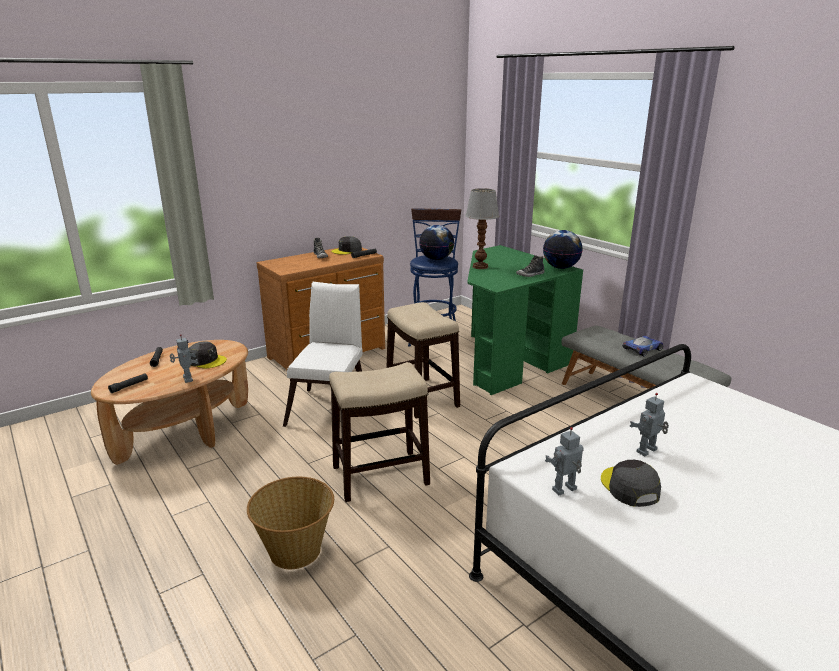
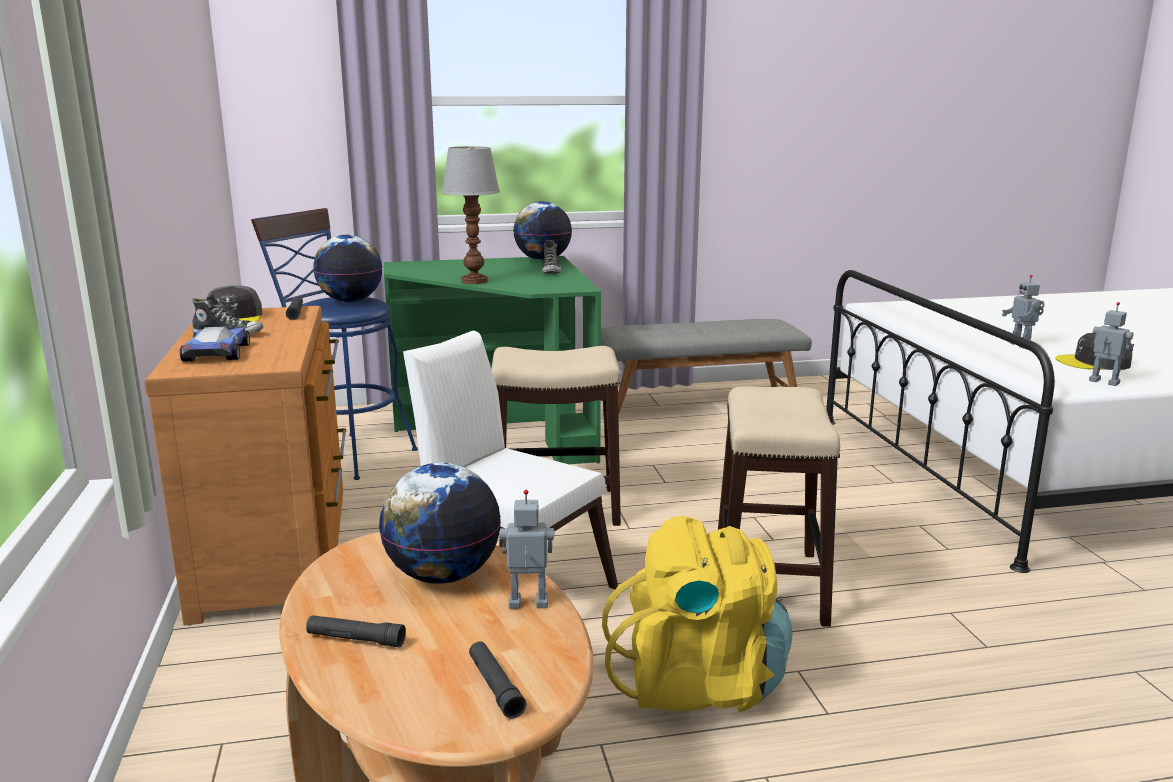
camera: 65 degrees left, 5 degrees down
grey cap [189,341,227,368] -> globe [379,463,501,584]
basket [247,477,334,569] -> none
toy robot [545,427,584,495] -> toy robot turned 135 degrees clockwise [1089,302,1134,386]
toy car [622,336,663,357] -> toy car moved to [180,327,250,362]
none -> yellow backpack [602,516,793,712]

